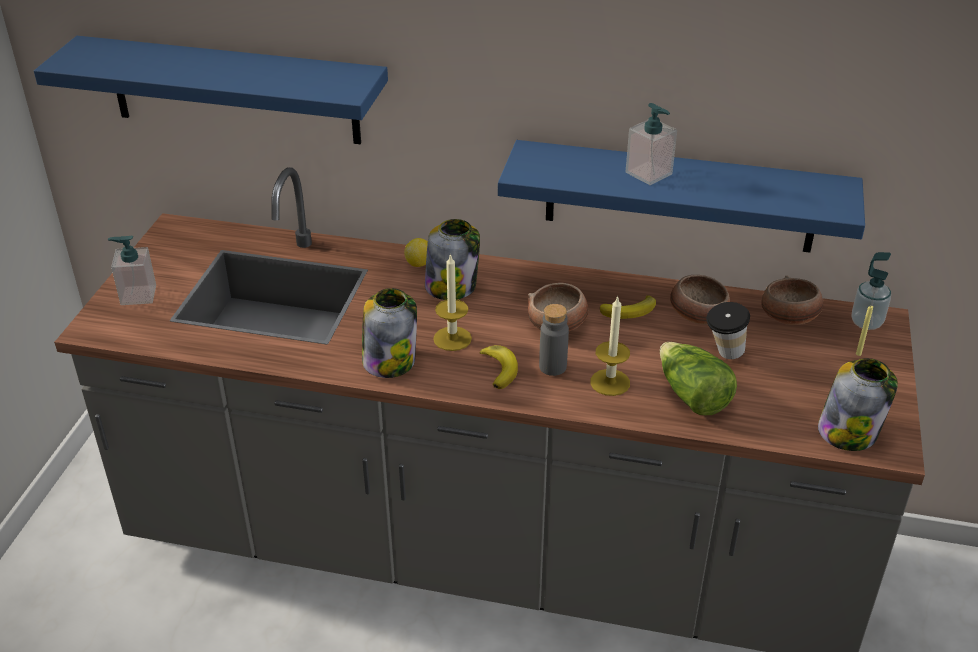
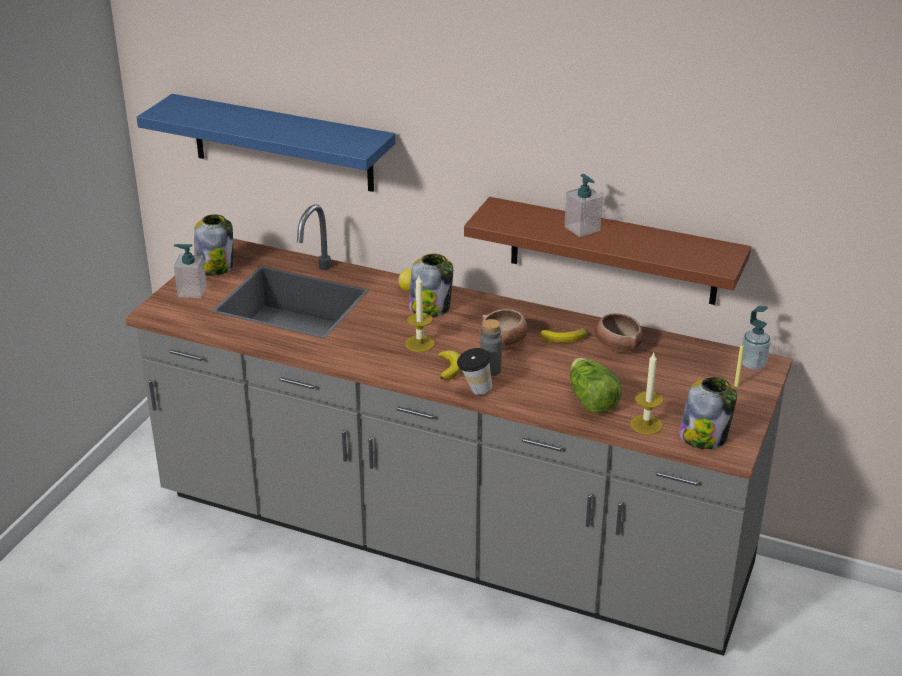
camera: 10 degrees right, 5 degrees down
jar [362,288,417,378] -> jar moved to [194,214,233,276]
blue shelf [498,140,865,253] -> brown shelf [464,197,751,305]
candle [590,296,630,396] -> candle moved to [630,353,663,435]
cup [706,302,750,359] -> cup moved to [457,348,492,395]
bowl [761,276,823,325] -> none

